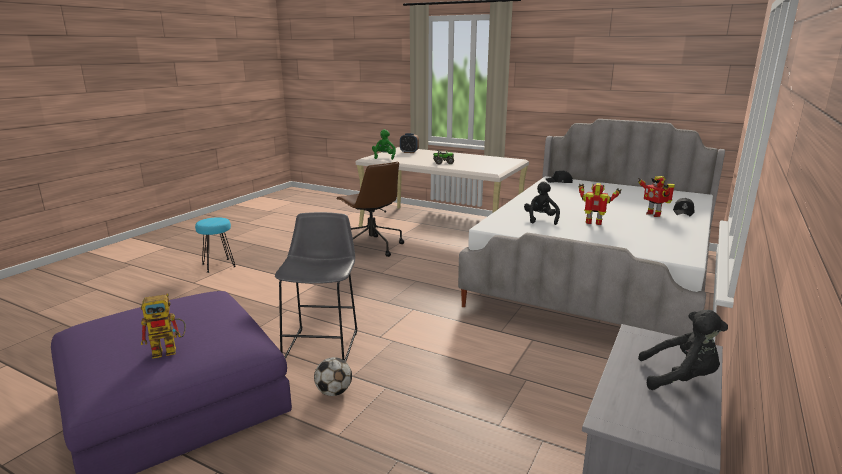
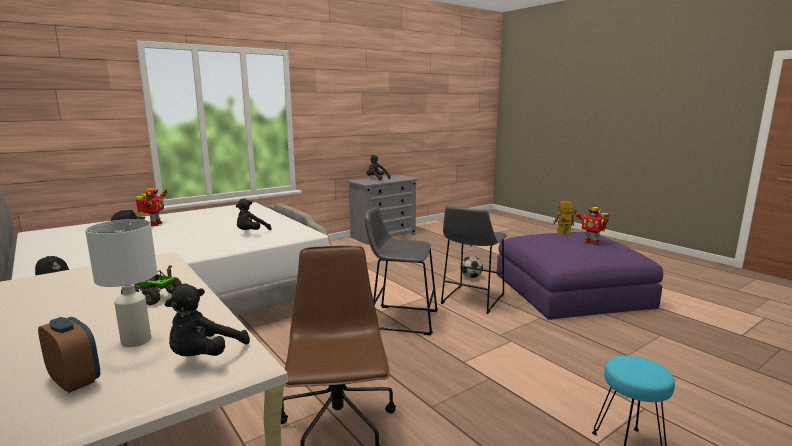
camera: 155 degrees left, 5 degrees down
green plush toy [372,129,396,160] -> black plush toy [164,284,250,356]
toy robot [578,183,622,225] -> toy robot moved to [573,207,609,245]
none -> white table lamp [85,219,157,347]
none -> grey stool [364,207,438,335]

